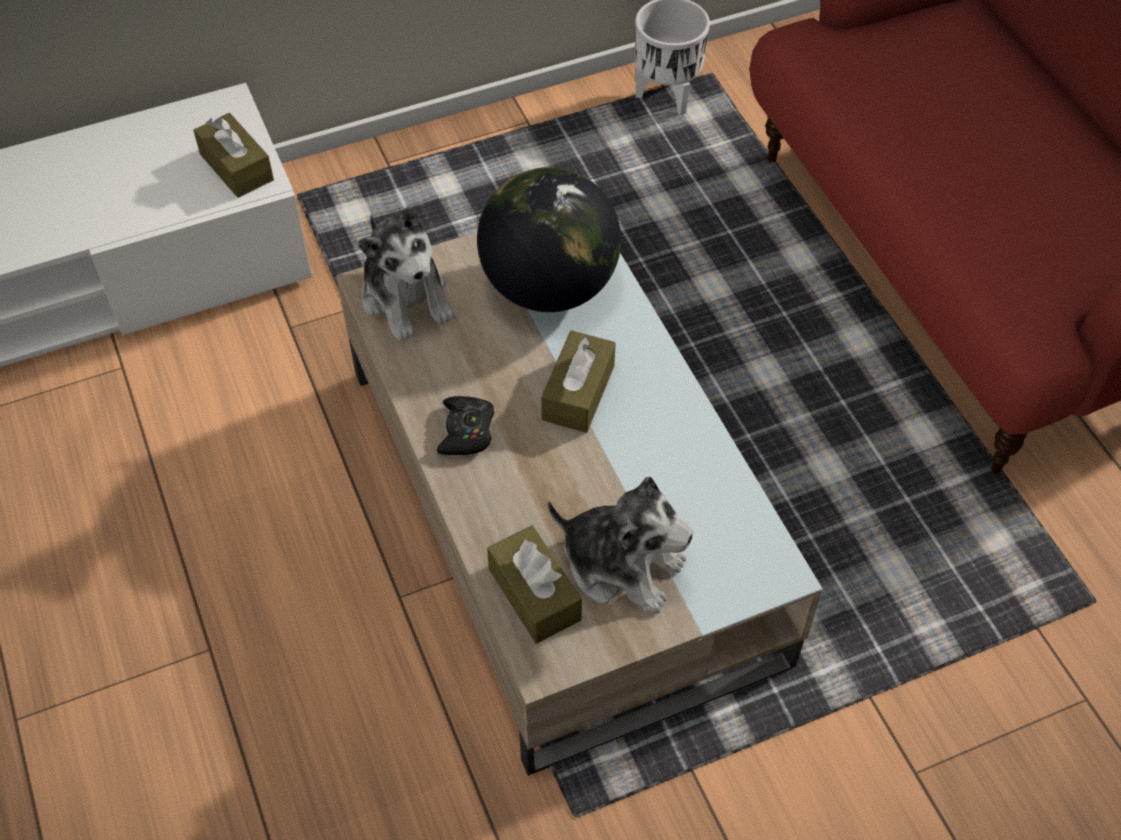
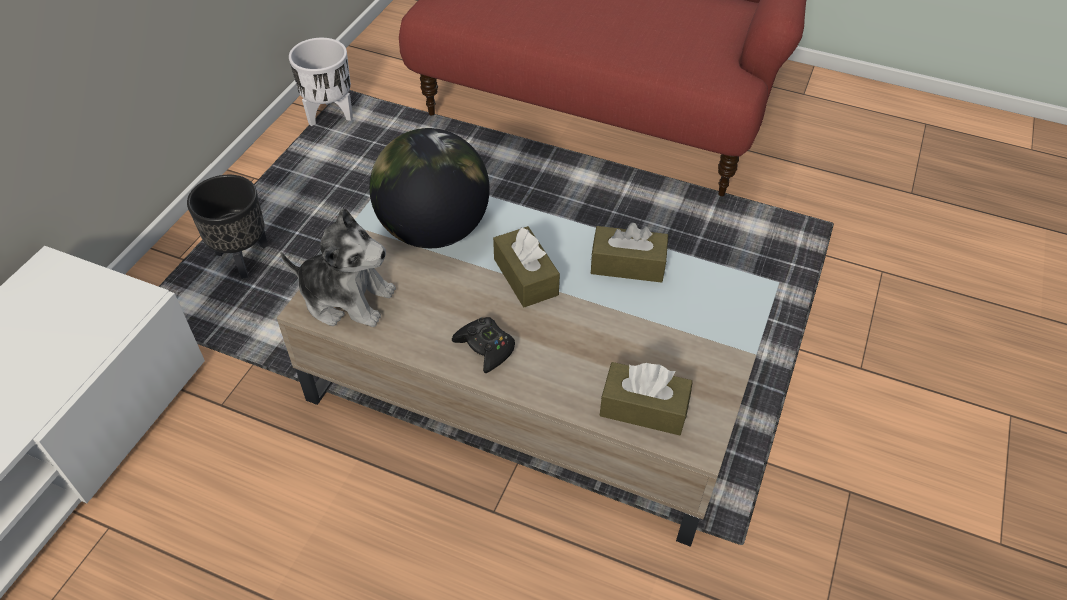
camera: 45 degrees left, 5 degrees down
brown tissue box [193,113,274,198] -> brown tissue box moved to [591,223,668,283]
plush toy [548,477,693,614] -> none
none -> black planter [187,175,268,279]

